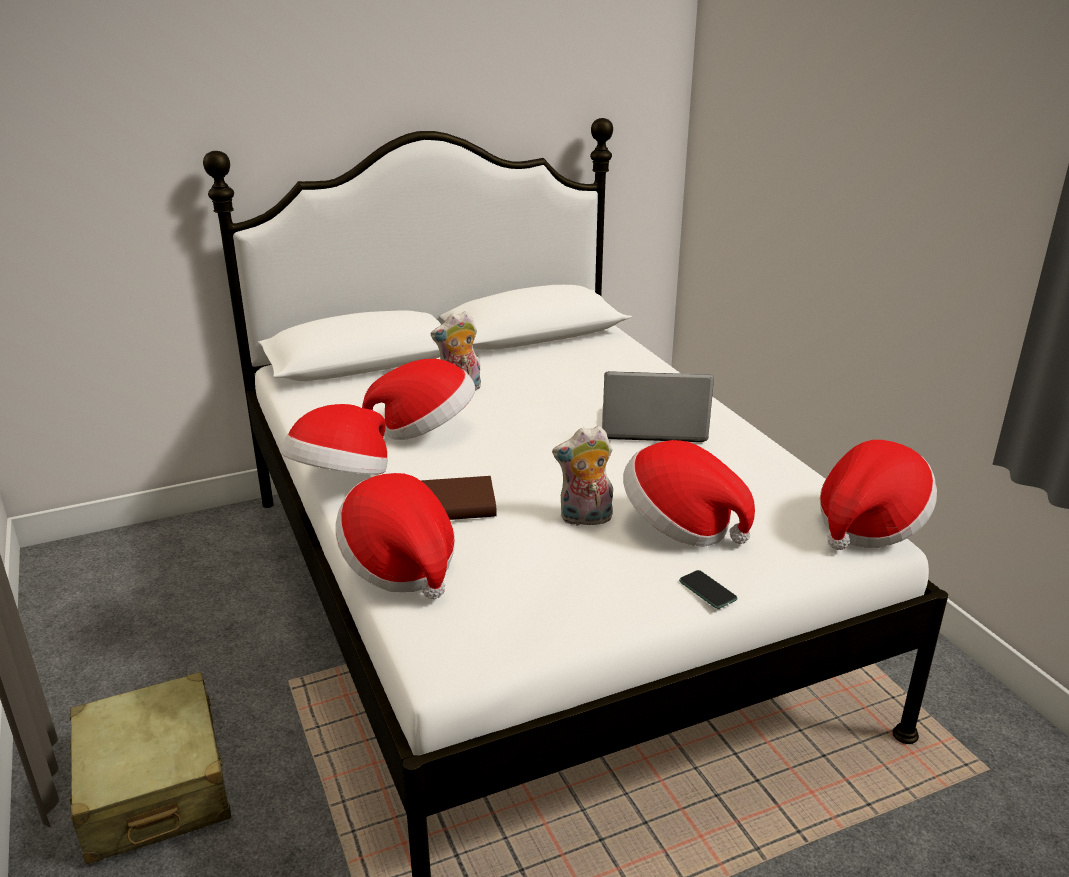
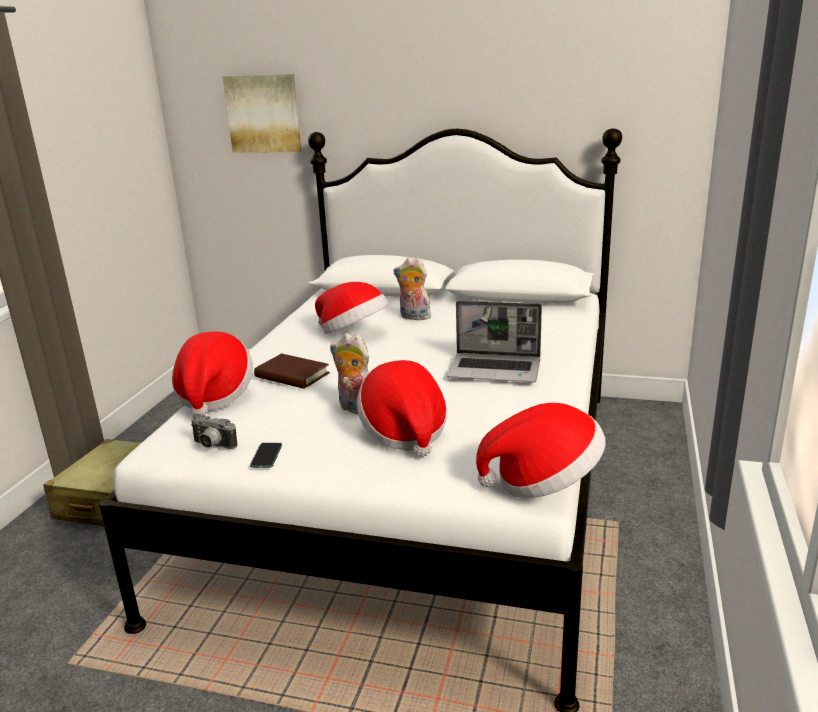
camera: 40 degrees right, 5 degrees down
hat [281,404,388,475] -> none
laptop [602,371,714,442] -> laptop turned 150 degrees clockwise [447,301,542,382]
phone [679,570,738,609] -> phone moved to [250,443,282,468]
none -> camera [190,413,237,449]
none -> picture [223,74,301,153]

